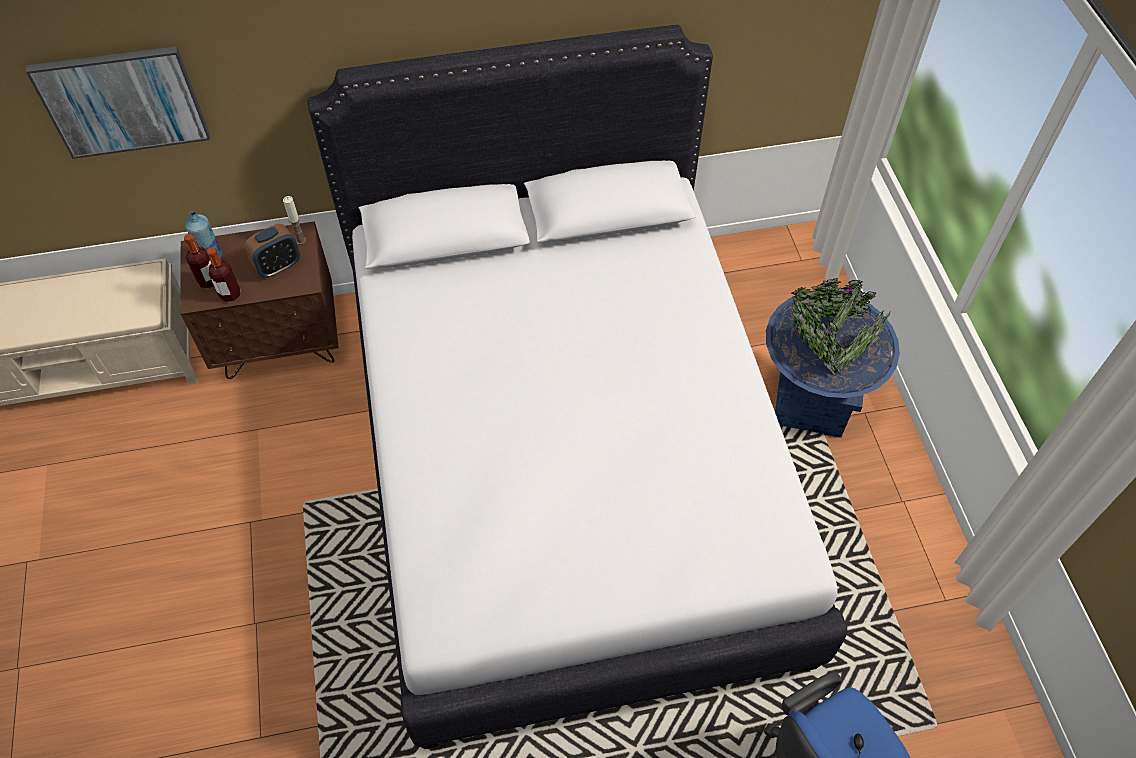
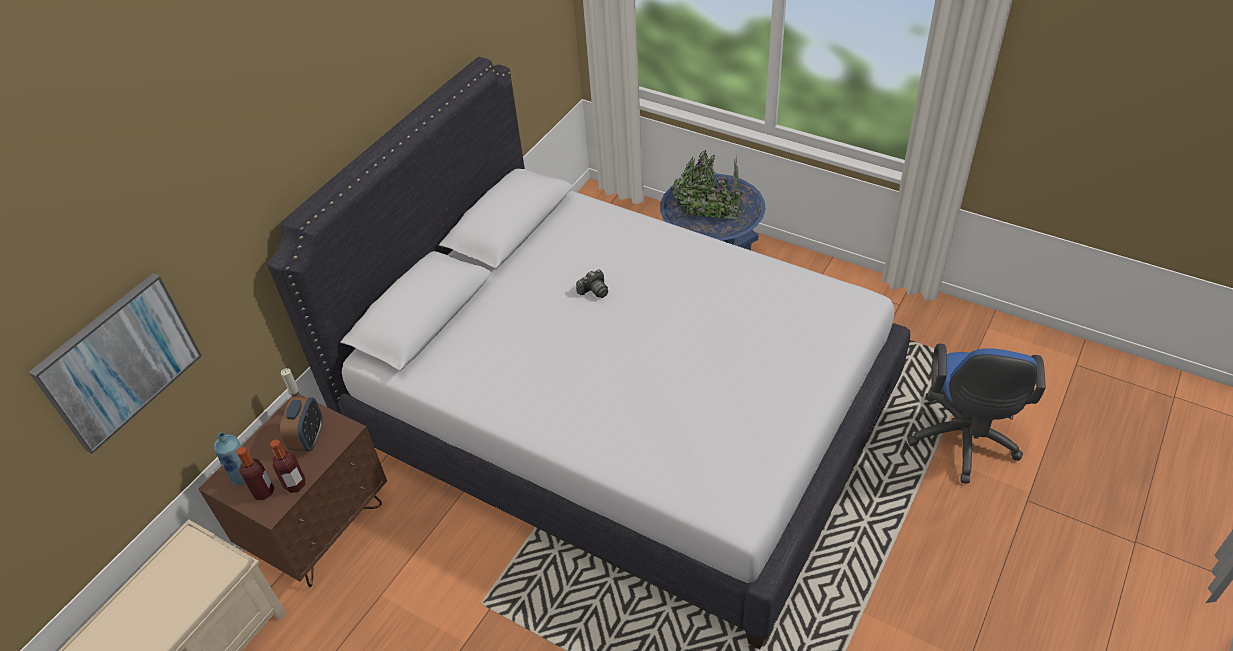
camera: 45 degrees left, 10 degrees down
none -> camera [576,270,608,298]

